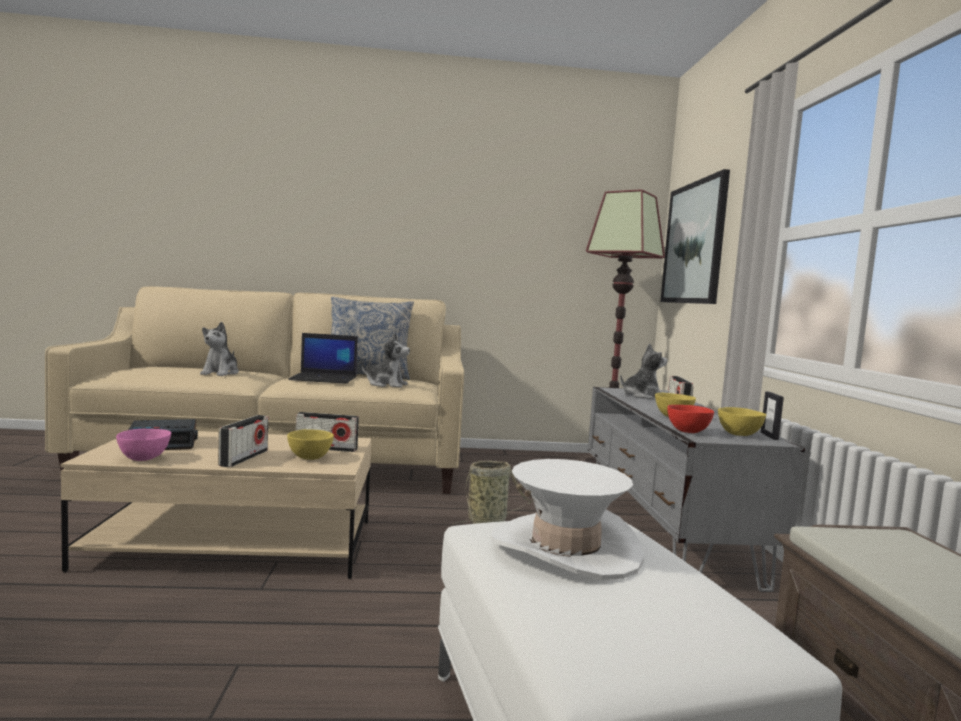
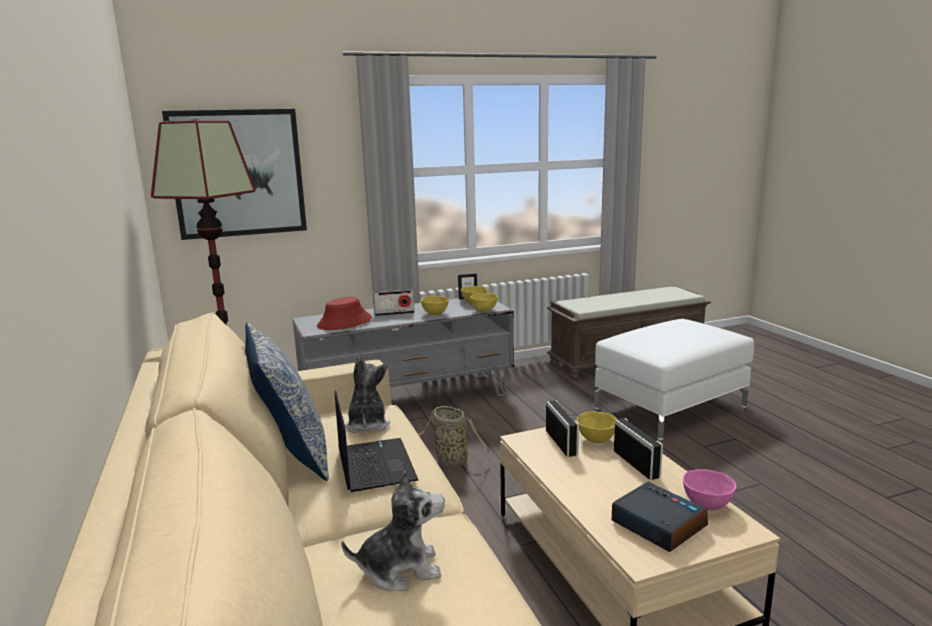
camera: 105 degrees left, 10 degrees up
radio [218,415,268,467] -> radio turned 75 degrees clockwise [614,418,663,480]
white hat [490,459,644,580] -> none
plush toy [620,343,667,399] -> red hat [317,297,372,330]
red bowl [667,405,714,433] -> yellow bowl [471,293,498,312]

